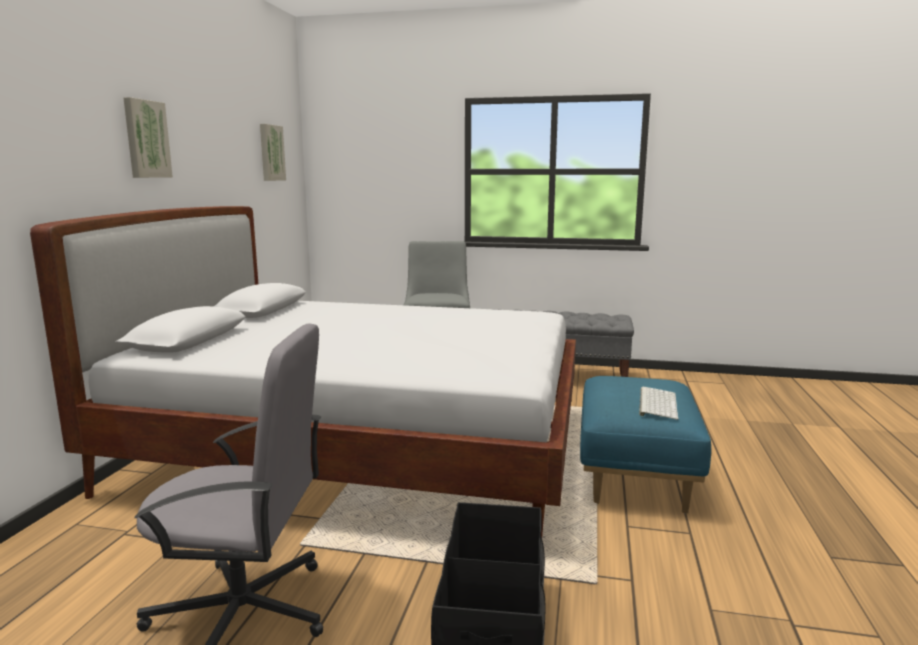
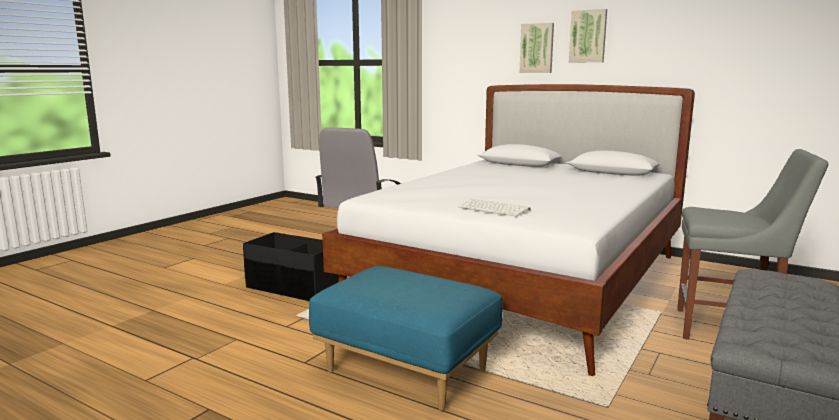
camera: 110 degrees right, 0 degrees up
picture [260,124,286,181] -> picture moved to [519,23,554,73]
keyboard [639,387,679,420] -> keyboard moved to [458,199,531,217]

